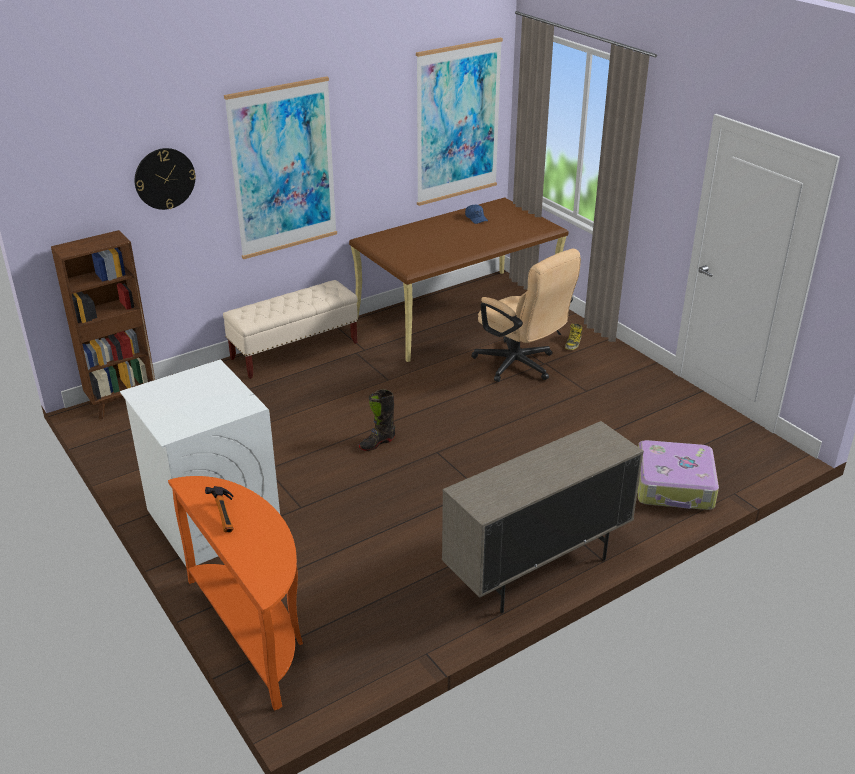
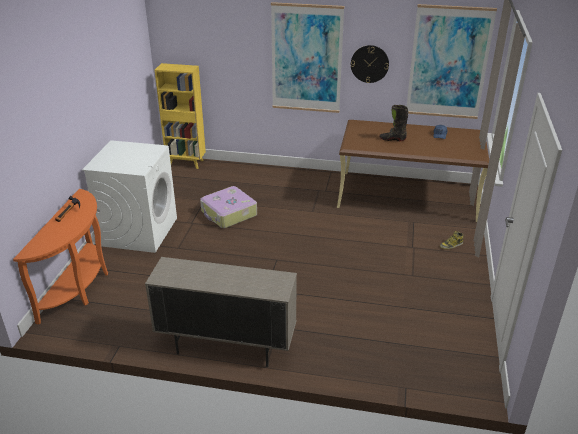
camera: 45 degrees right, 0 degrees up
brown bookcase [51,230,155,419] -> yellow bookcase [155,63,206,169]
wall clock [135,148,196,210] -> wall clock moved to [351,45,389,83]
beige bench [223,280,358,379] -> none
black boot [358,389,395,451] -> black boot moved to [379,105,408,141]
beige office chair [471,249,581,382] -> none
suitcase [638,440,719,510] -> suitcase moved to [200,186,257,228]

